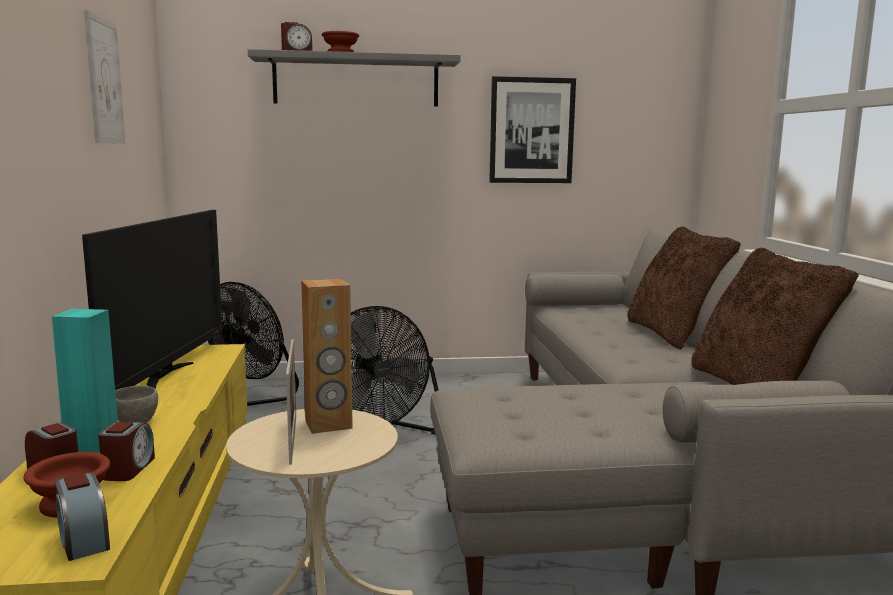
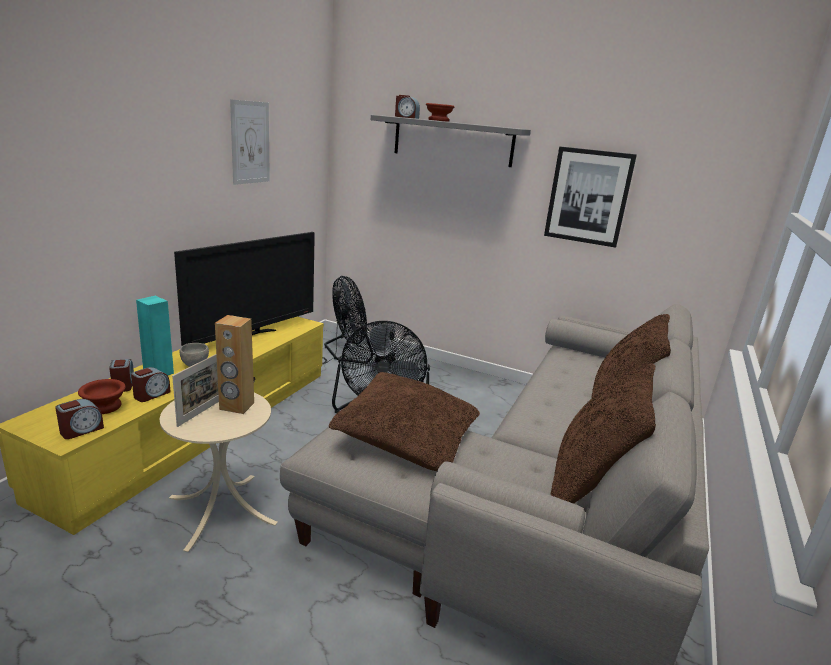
camera: 30 degrees right, 10 degrees up
alarm clock [55,472,110,561] -> alarm clock turned 135 degrees counterclockwise [55,399,104,439]
none -> brown pillow [329,372,480,471]

